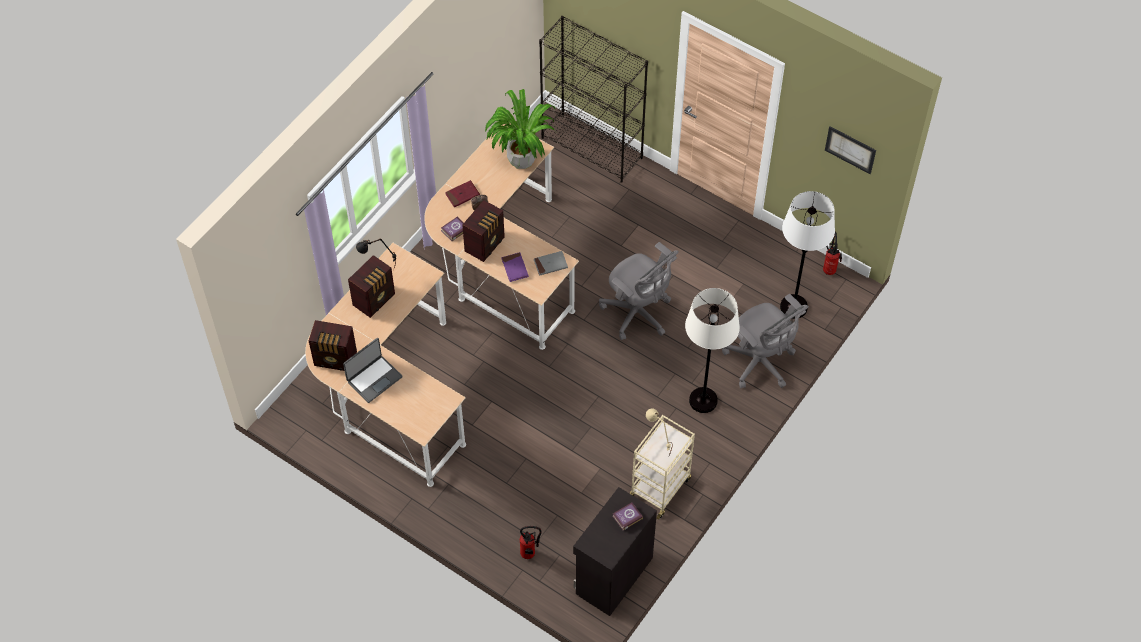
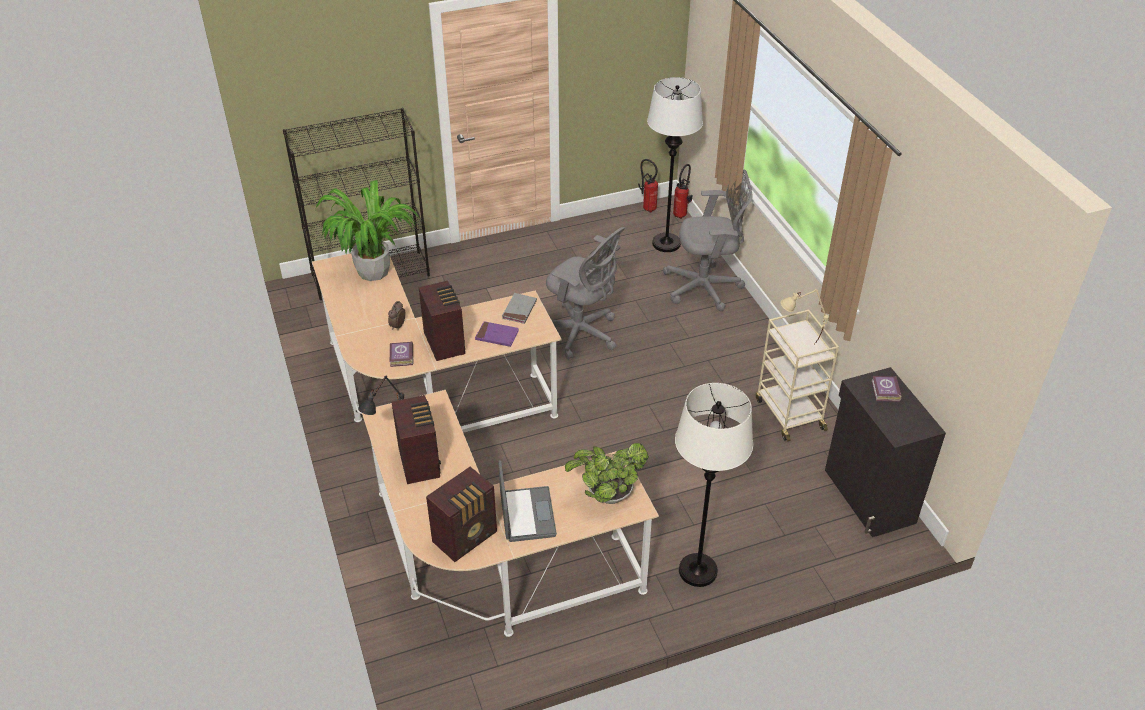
camera: 55 degrees left, 15 degrees down
red book [445,180,480,207] -> none
fire extinguisher [520,526,542,559] -> fire extinguisher moved to [673,164,692,219]
grey office chair [599,242,679,340] -> grey office chair turned 45 degrees clockwise [546,227,625,360]
white floor lamp [685,288,740,413] -> white floor lamp moved to [675,383,753,587]
picture [825,126,876,174] -> none
none -> potted plant [565,443,649,504]

